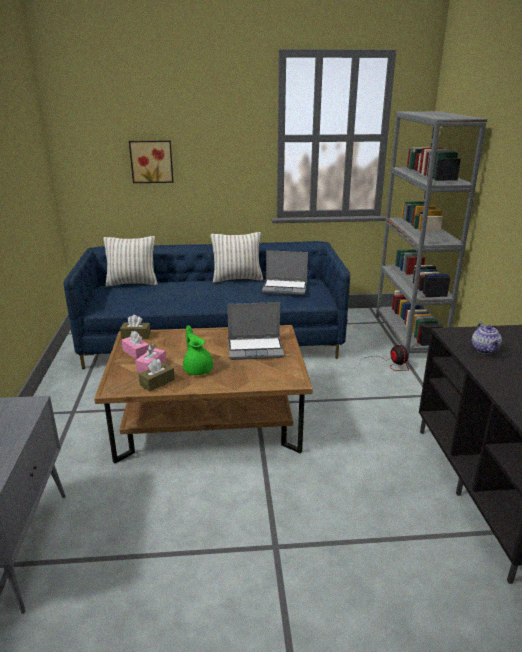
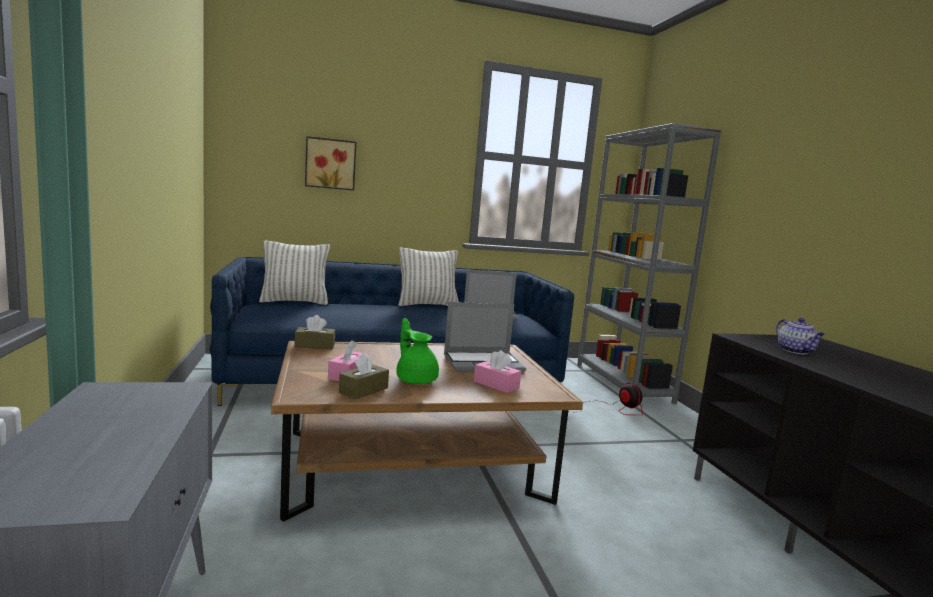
camera: 10 degrees left, 15 degrees down
pink tissue box [122,331,149,359] -> pink tissue box moved to [474,350,521,393]

